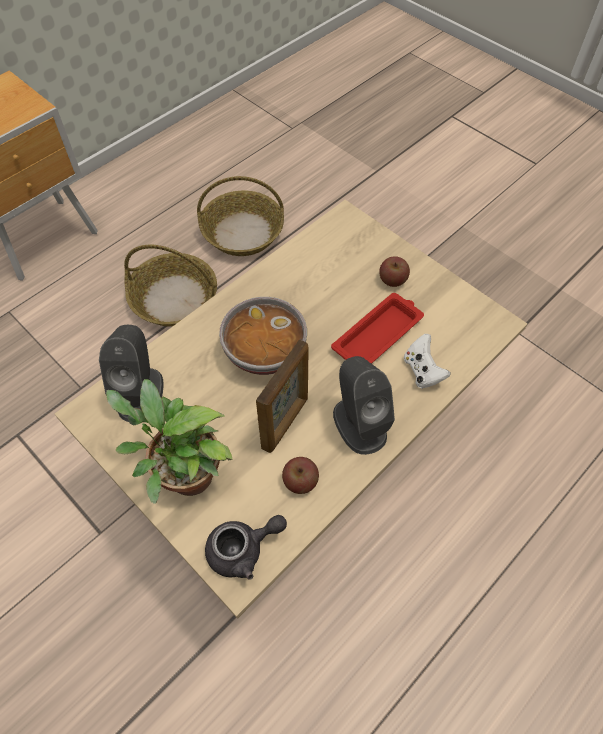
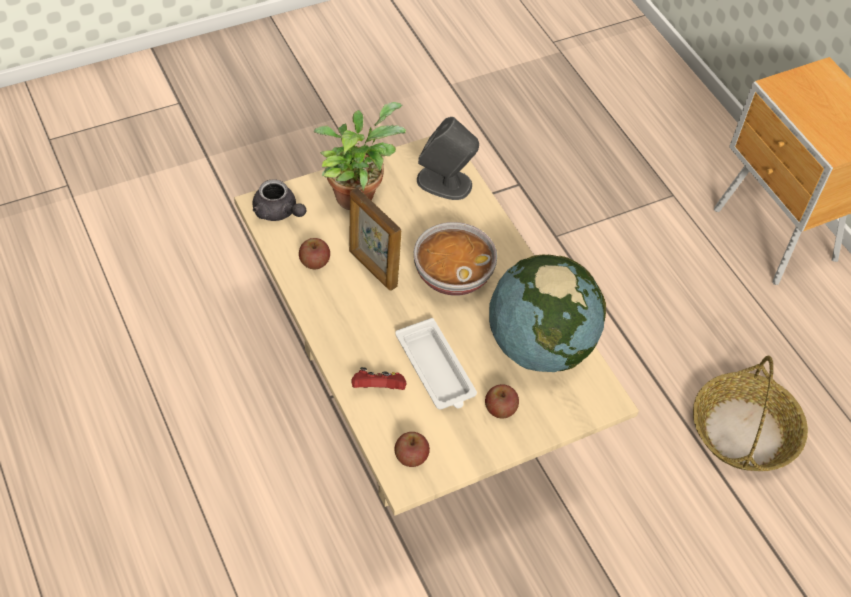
camera: 105 degrees right, 5 degrees down
basket [124,245,217,327] -> none
grey teapot [205,515,287,580] -> grey teapot turned 45 degrees counterclockwise [252,179,306,221]
red tray [331,293,424,364] -> white tray [395,318,477,410]
grey speaker [333,356,395,455] -> none
white game controller [404,334,451,389] -> red game controller [351,367,407,390]
none -> apple [394,432,430,467]
none -> globe [489,255,606,372]

